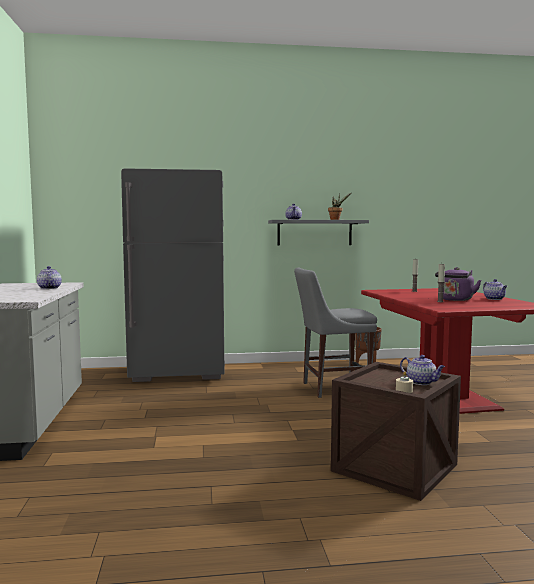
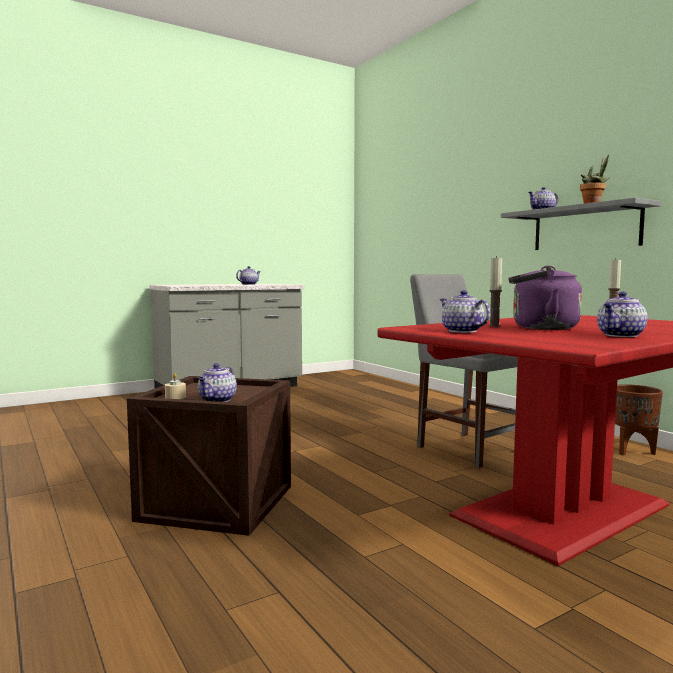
camera: 65 degrees right, 0 degrees up
grey fridge [121,168,225,382] -> none
none -> teapot [439,290,491,333]

